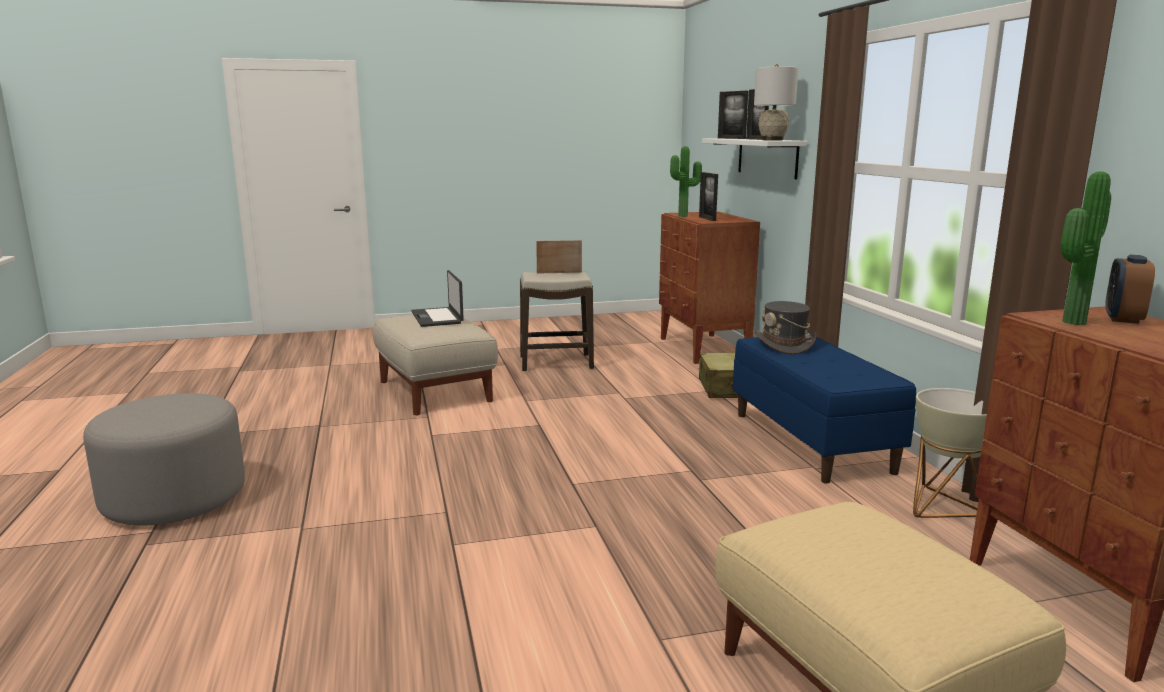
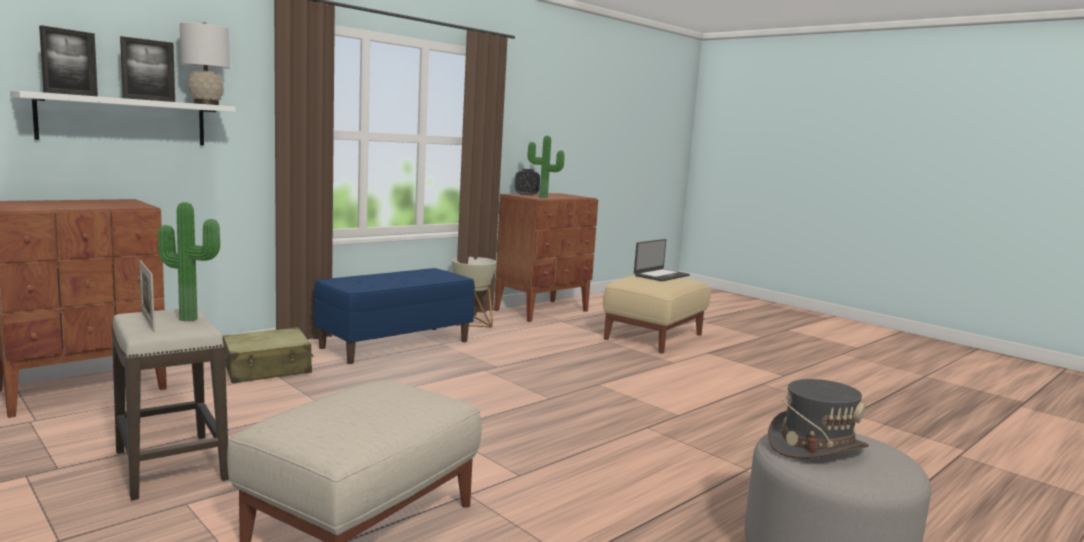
camera: 120 degrees left, 5 degrees down
laptop [411,270,464,327] -> laptop moved to [634,239,690,281]
potted plant [670,146,702,217] -> potted plant moved to [158,202,220,322]
picture frame [699,172,718,221] -> none
grey hat [755,301,816,354] -> grey hat moved to [768,379,869,459]

